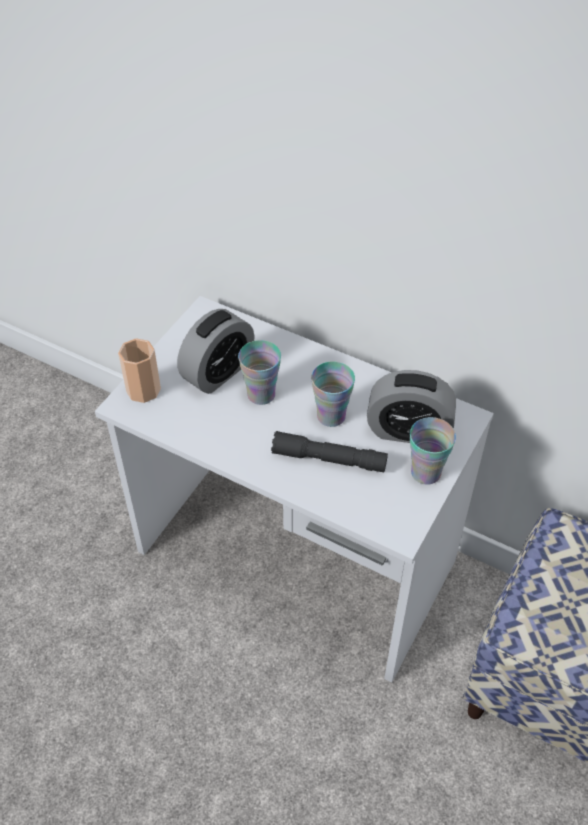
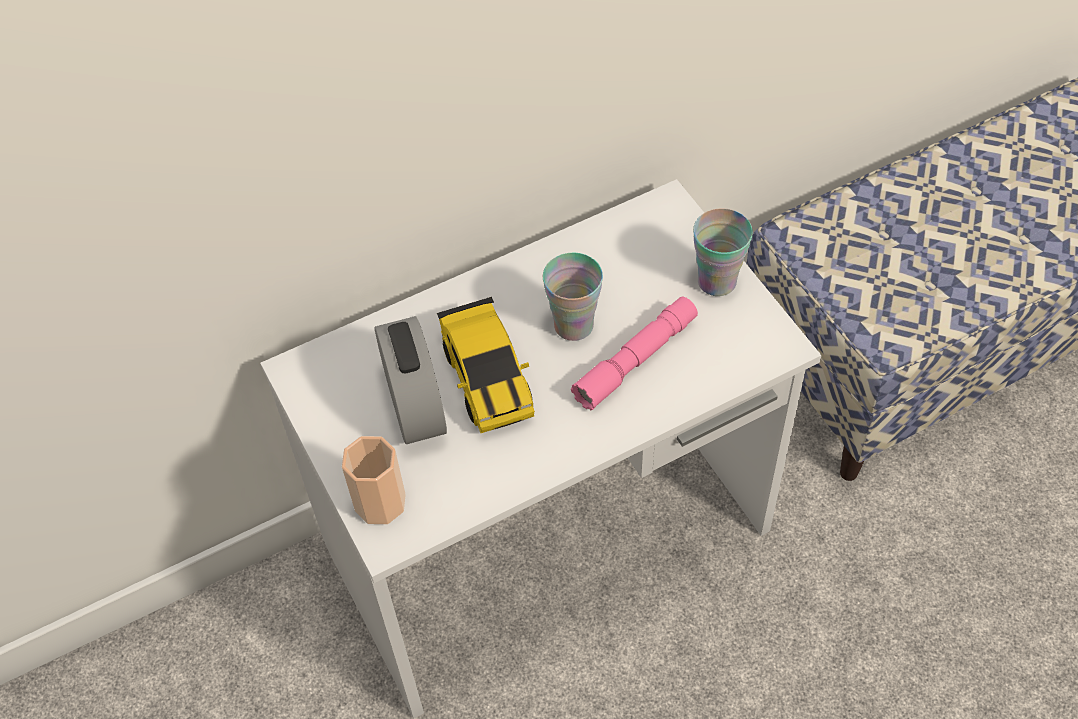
camera: 55 degrees left, 5 degrees up
cup [238,340,281,405] -> toy car [437,297,535,433]
grey flashlight [271,431,388,472] -> pink flashlight [571,296,698,411]
alarm clock [367,370,456,443] -> none

